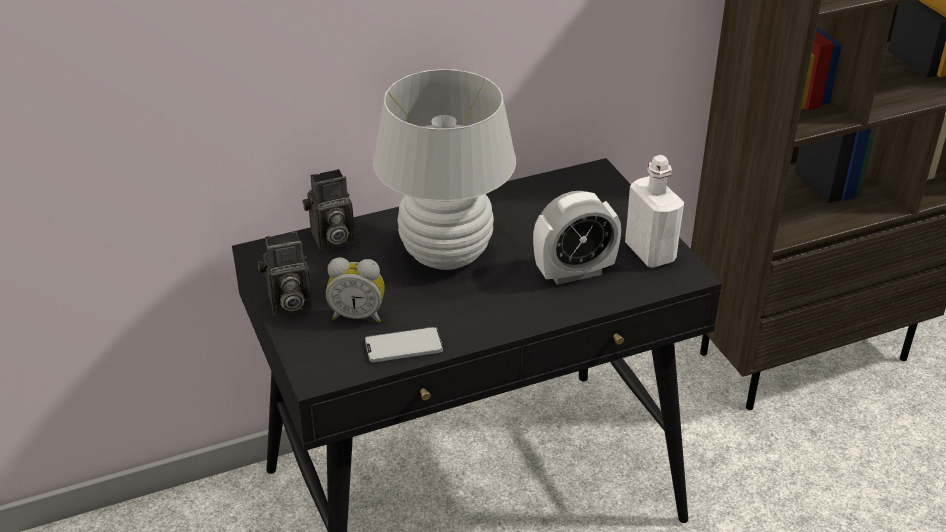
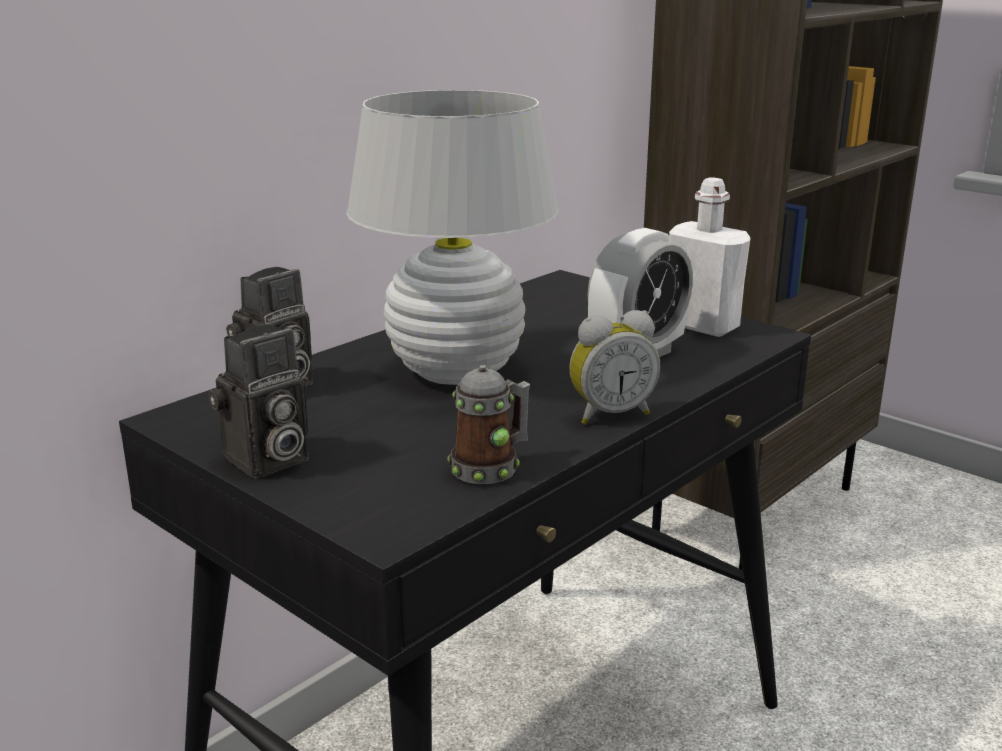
camera: 25 degrees left, 15 degrees down
alarm clock [326,257,385,323] -> alarm clock moved to [569,310,660,425]
phone [365,327,443,362] -> mug [447,365,530,484]

